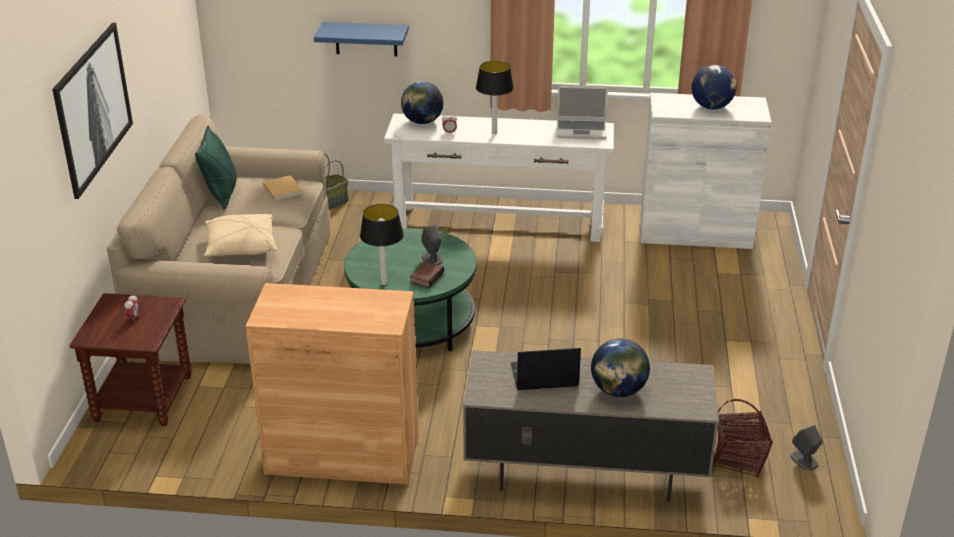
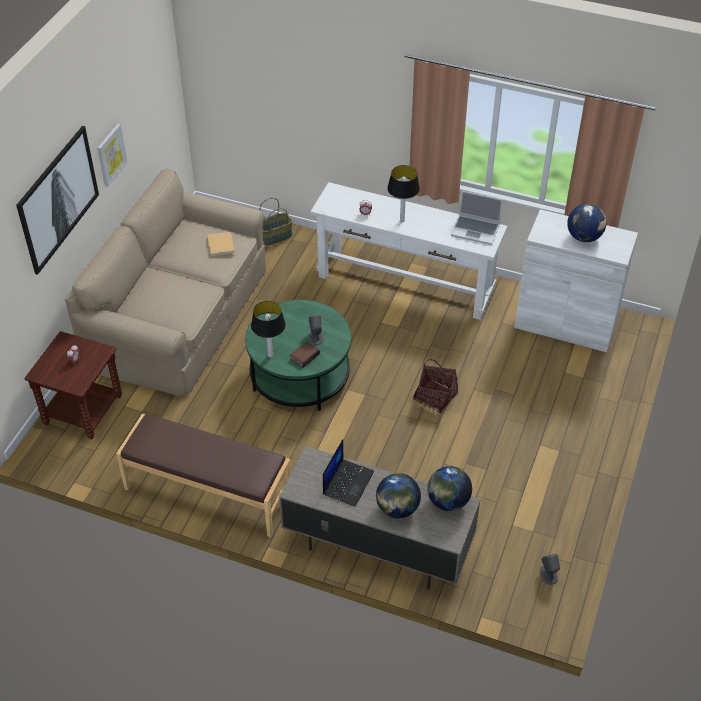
camera: 15 degrees right, 15 degrees up
green pillow [195,126,237,210] -> none
beige pillow [204,214,277,256] -> none
brown cabinet [246,283,418,485] -> brown bench [116,414,291,537]
blue shelf [314,22,409,57] -> none
globe [401,81,443,124] -> globe moved to [427,466,472,511]
laptop [511,348,581,390] -> laptop turned 105 degrees clockwise [323,439,374,507]
basket [712,399,773,478] -> basket moved to [413,359,458,413]
none -> picture [97,124,128,187]

